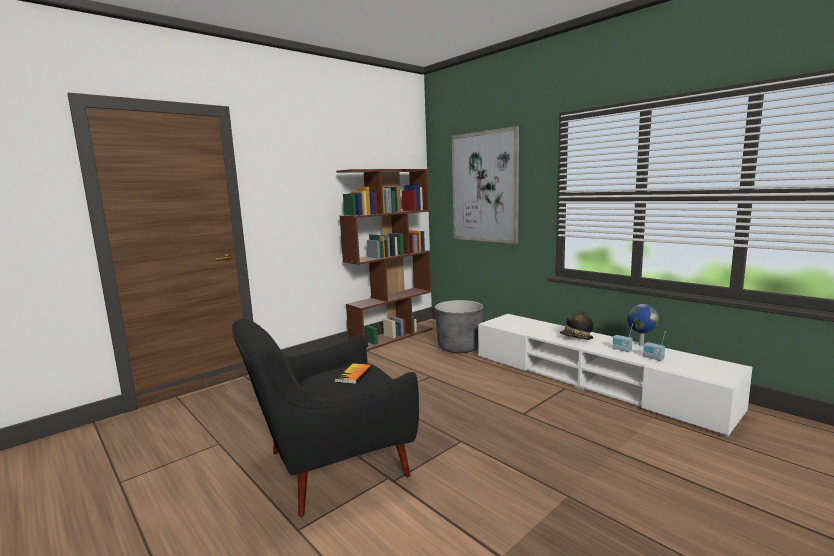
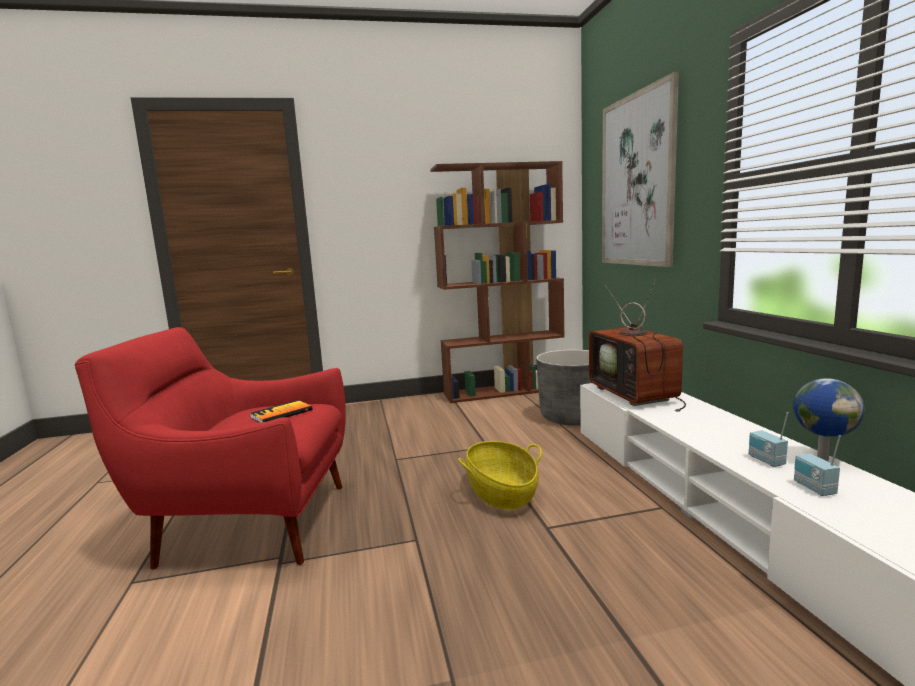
camera: 30 degrees right, 0 degrees up
black armchair [232,319,419,517] -> red armchair [75,327,346,570]
hat [560,311,593,340] -> none
none -> basket [458,441,542,510]
none -> television [589,280,686,412]

